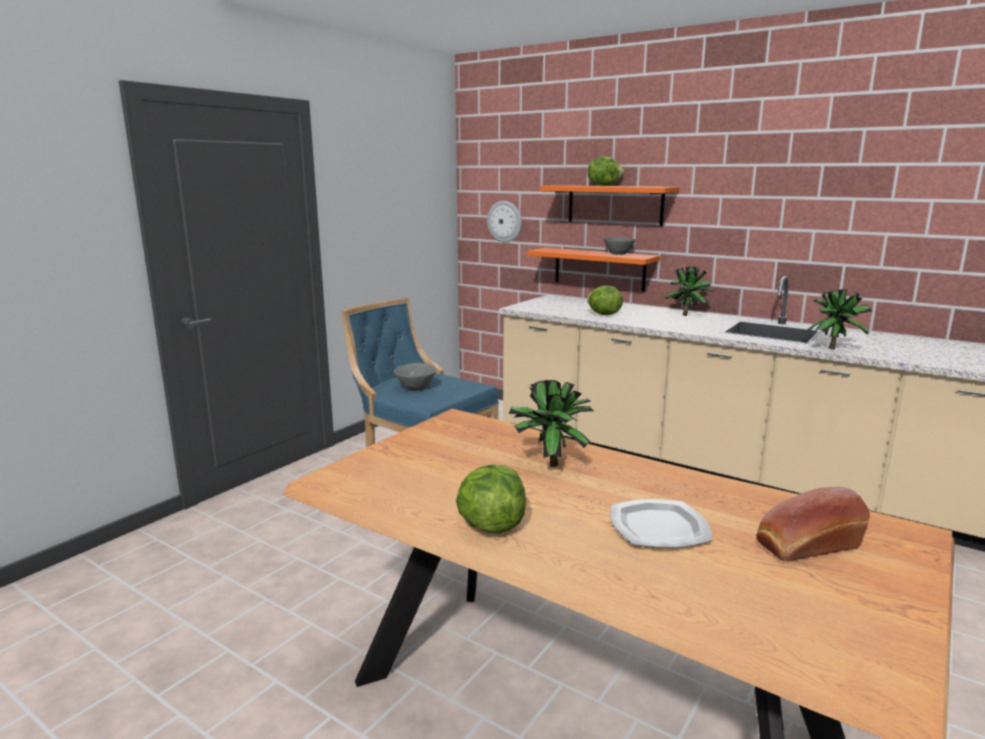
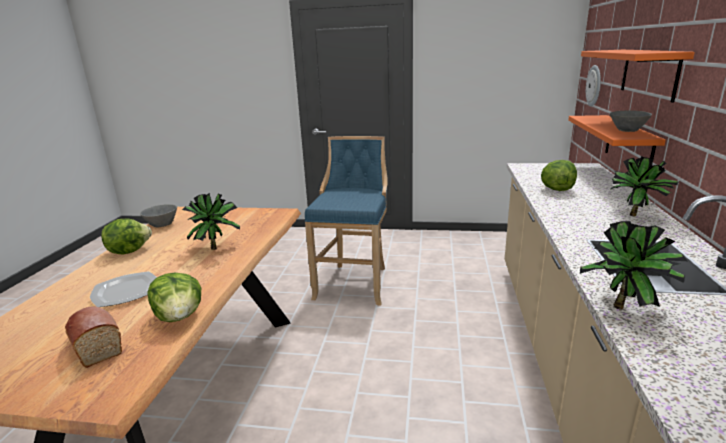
camera: 65 degrees right, 5 degrees up
grey bowl [394,363,436,391] -> grey bowl moved to [140,204,177,227]
lettuce [587,156,624,186] -> lettuce moved to [147,273,201,322]

